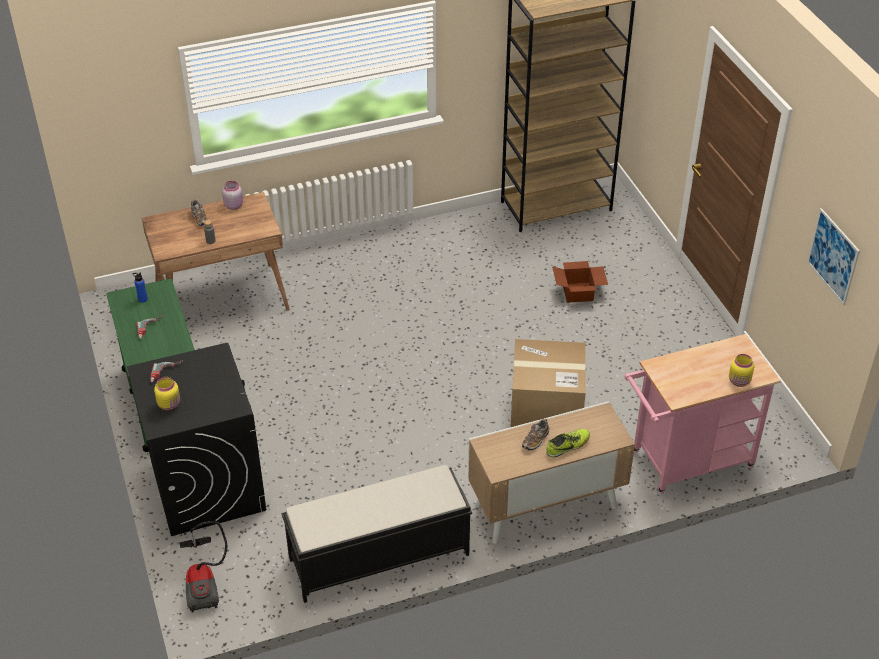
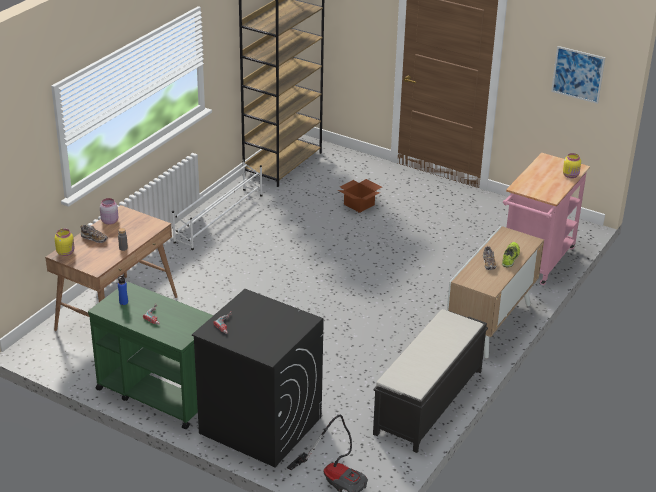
camera: 40 degrees left, 10 degrees down
yellow jar [154,377,180,411] -> yellow jar moved to [54,229,75,256]
cardboard box [510,339,586,427] -> none
none -> white shoe rack [172,160,262,250]

